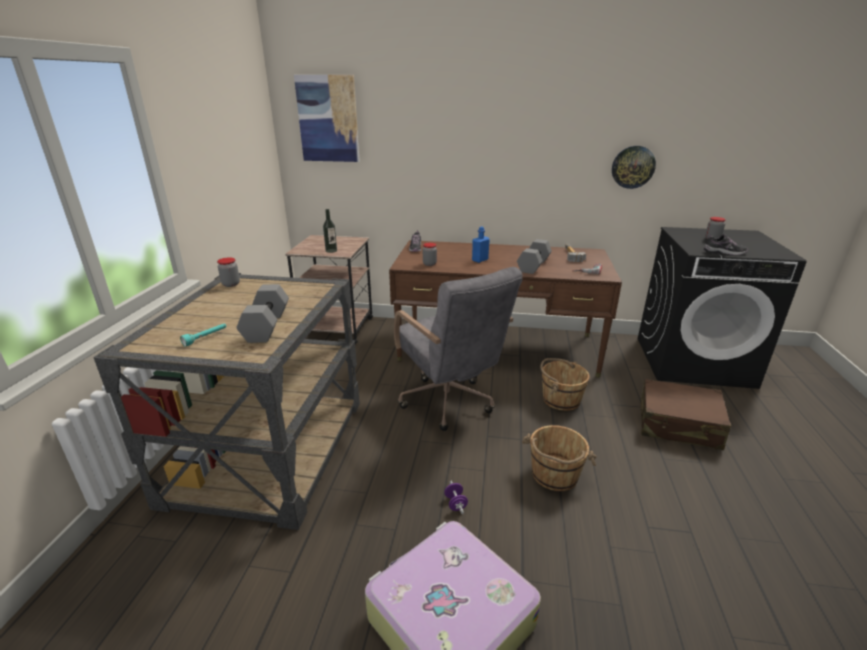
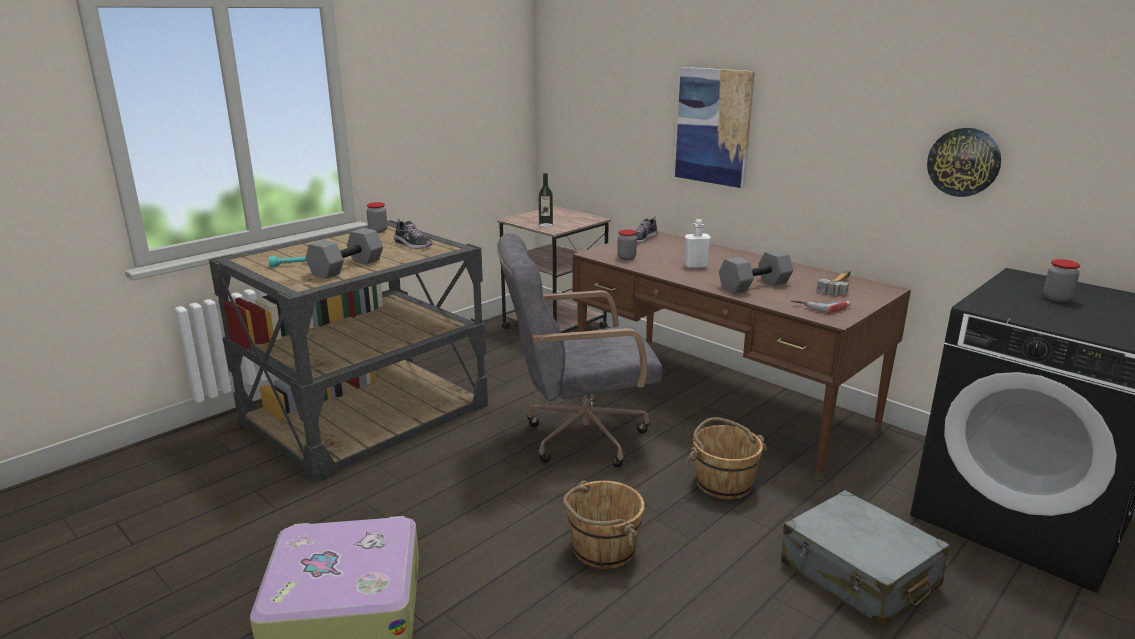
camera: 35 degrees right, 5 degrees down
picture [294,75,360,162] -> picture moved to [675,67,755,188]
grey office chair [394,267,523,431] -> grey office chair turned 75 degrees clockwise [497,233,662,467]
purple dumbbell [444,481,468,514] -> none
blue bottle [472,227,490,263] -> white bottle [684,219,711,268]
brown suitcase [640,379,731,450] -> grey suitcase [781,490,950,627]
shoe [704,234,748,255] -> shoe moved to [394,219,433,249]

